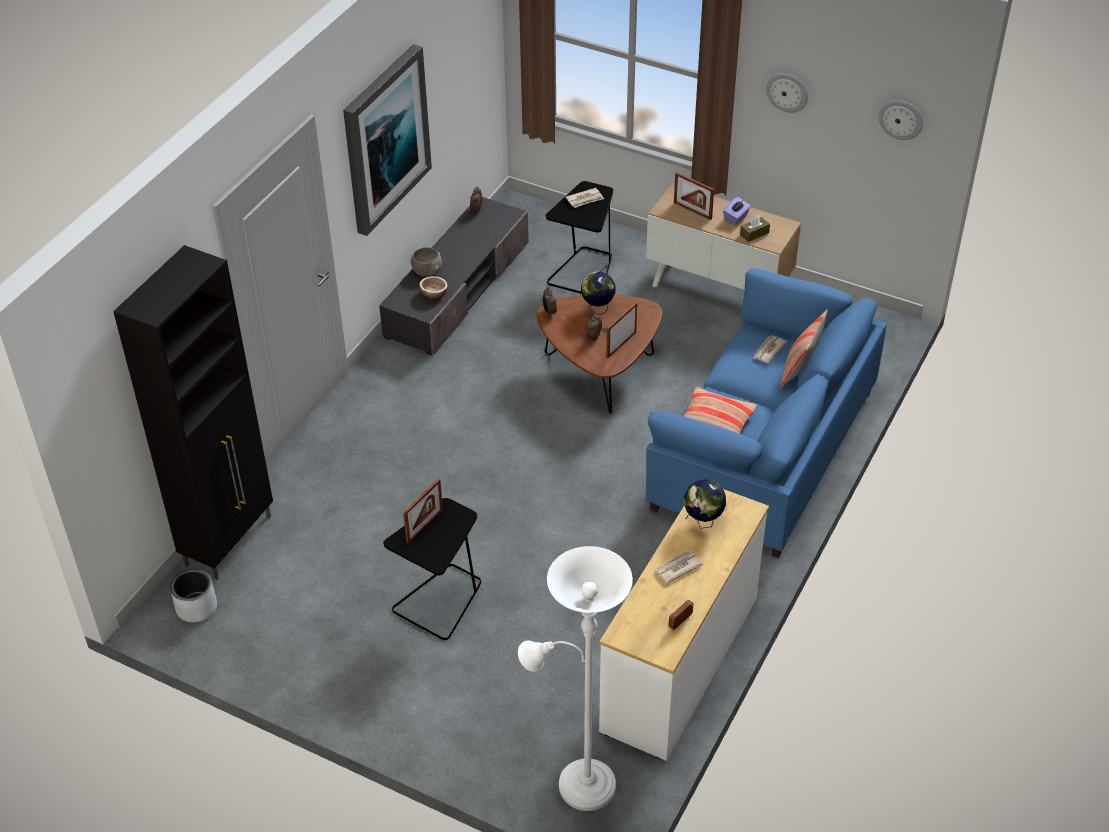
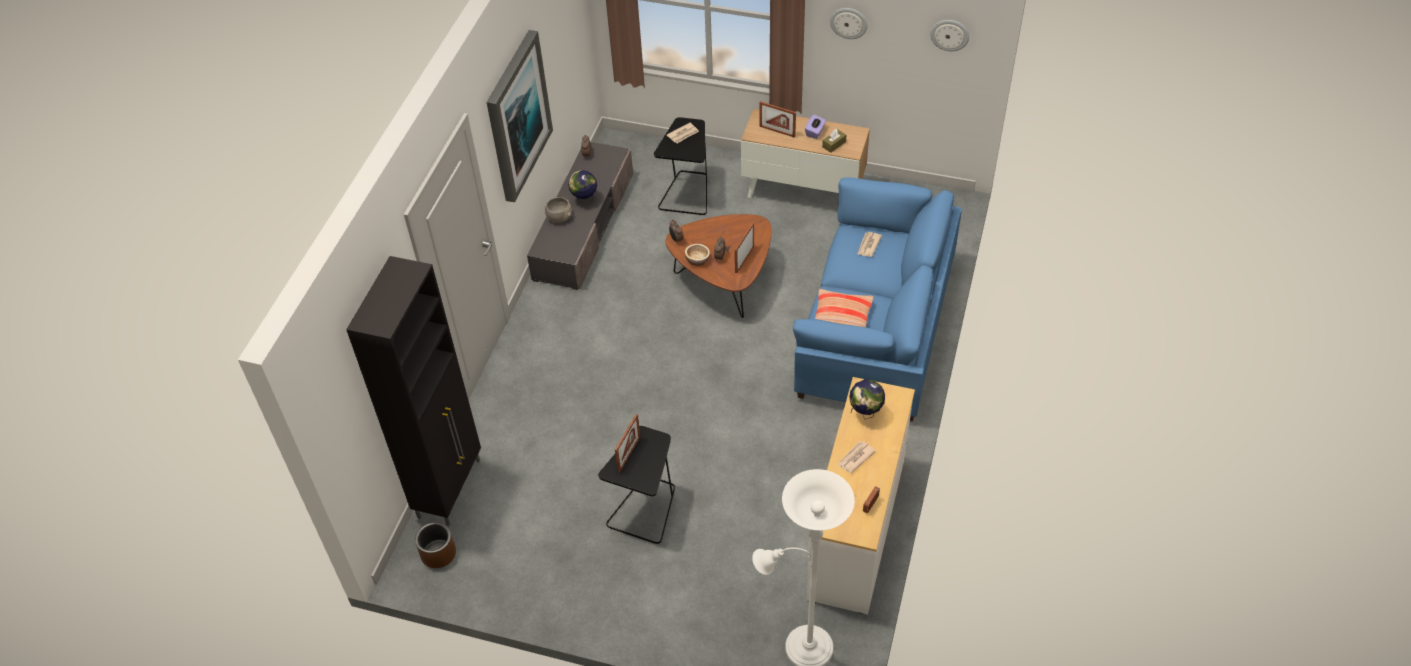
camera: 10 degrees left, 5 degrees up
grey planter [170,569,217,622] -> brown planter [415,522,456,568]
bowl [419,276,448,300] -> bowl moved to [685,244,710,266]
globe [581,272,616,315] -> globe moved to [568,170,597,206]
pillow [779,310,828,389] -> none

